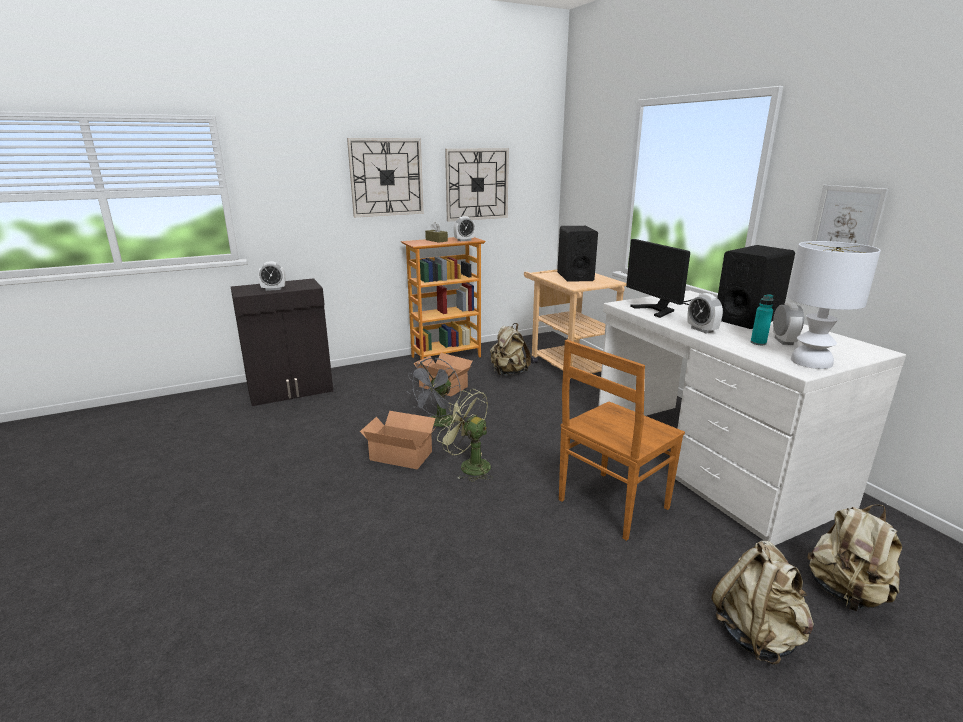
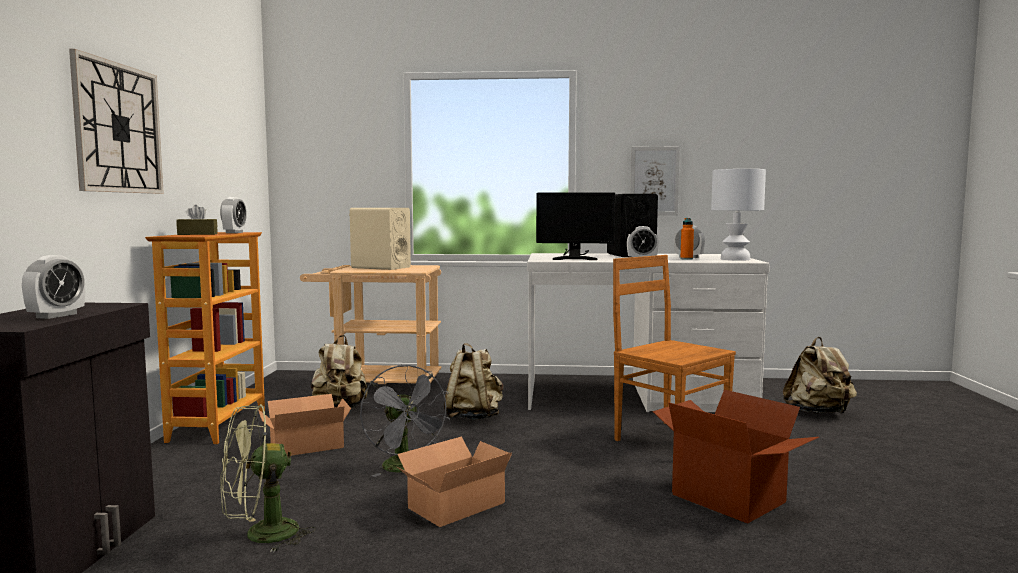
camera: 60 degrees left, 15 degrees down
green fan [437,389,493,482] -> green fan moved to [220,404,316,553]
wall clock [445,148,509,222] -> none
black speaker [557,226,598,282] -> beige speaker [349,208,411,270]
brown chair [559,340,685,541] -> brown chair turned 150 degrees clockwise [613,255,736,441]
beige backpack [711,541,814,665] -> beige backpack moved to [444,343,503,420]
turquoise bottle [751,294,774,345] -> orange bottle [680,218,694,260]
none -> cardboard box [653,390,819,524]

